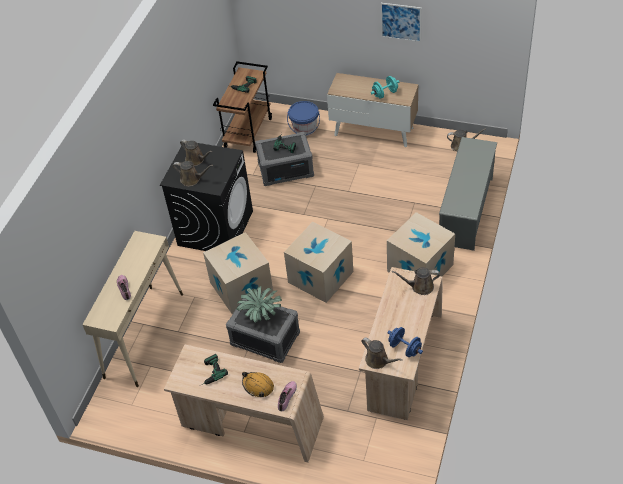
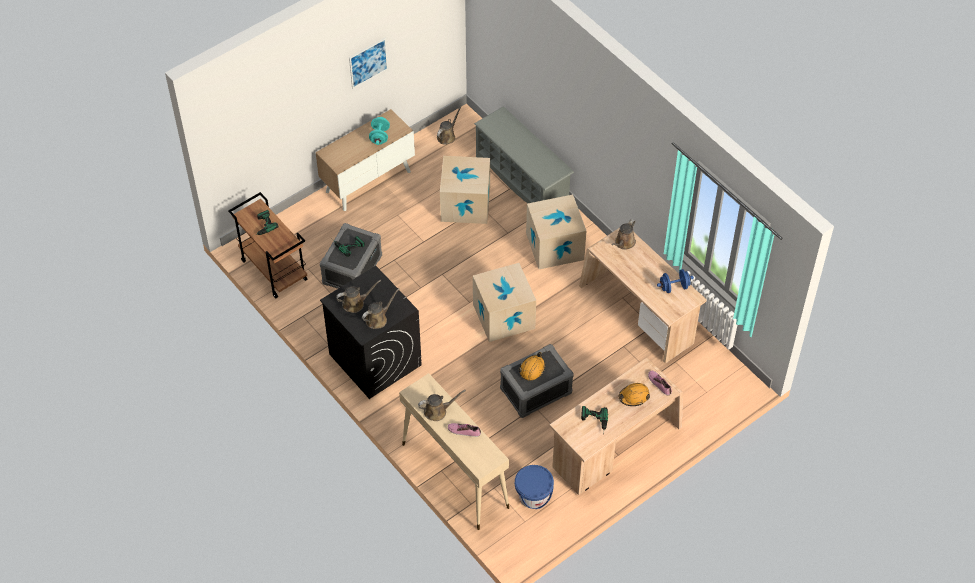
camera: 60 degrees left, 5 degrees up
cardboard box [203,232,273,314] -> cardboard box moved to [440,156,490,224]
potted plant [237,286,282,323] -> orange hard hat [519,352,545,381]
blue bucket [287,101,320,136] -> blue bucket moved to [515,465,554,509]
brown watering can [361,337,403,369] -> brown watering can moved to [418,390,466,421]

